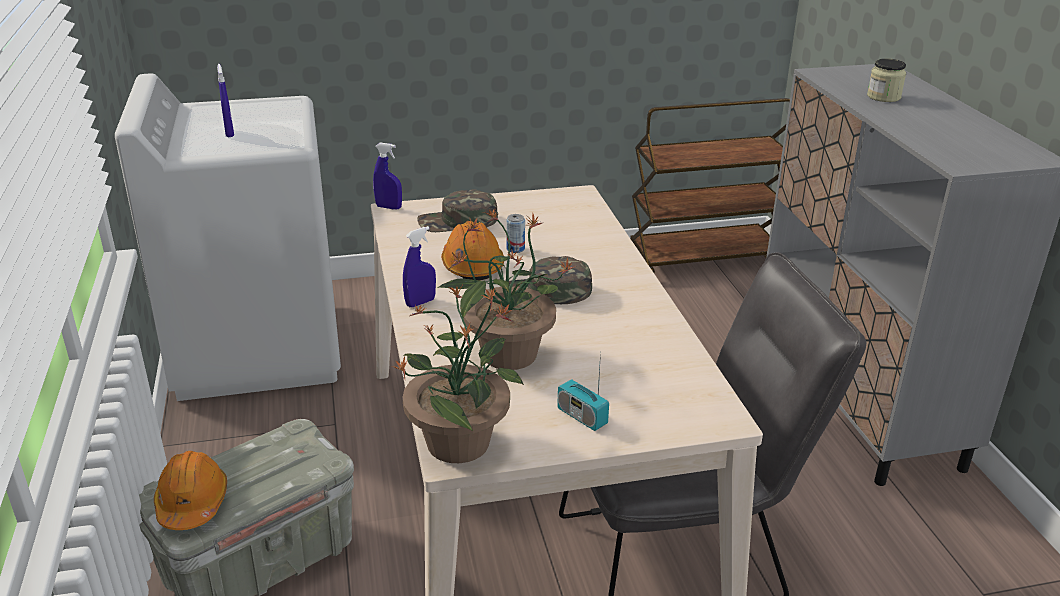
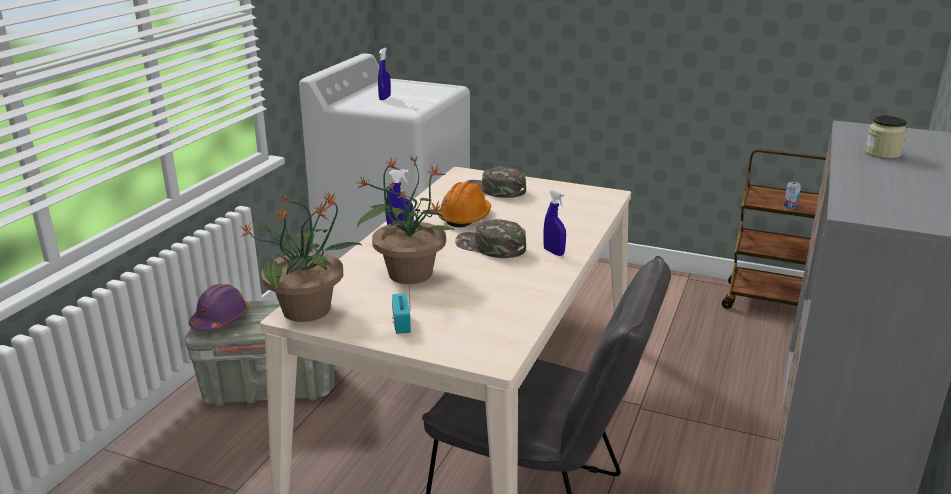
camera: 35 degrees right, 5 degrees down
orange hard hat [154,451,227,530] -> purple hard hat [189,284,249,331]
blue spray bottle [373,143,402,210] -> blue spray bottle moved to [543,189,566,256]
can [506,214,525,253] -> can moved to [784,182,801,209]

